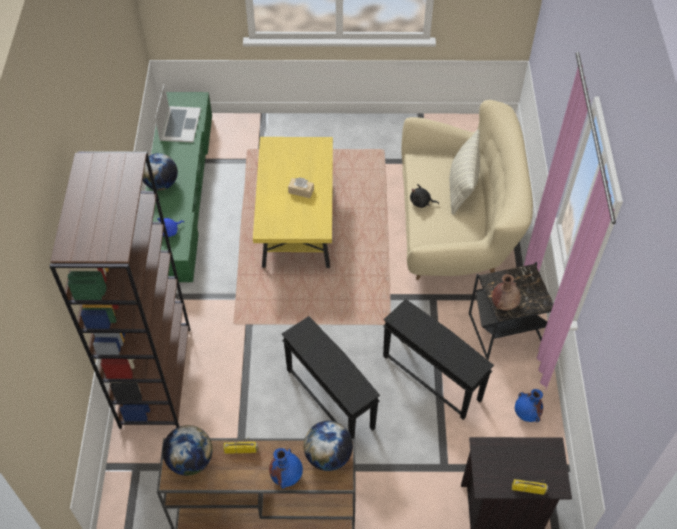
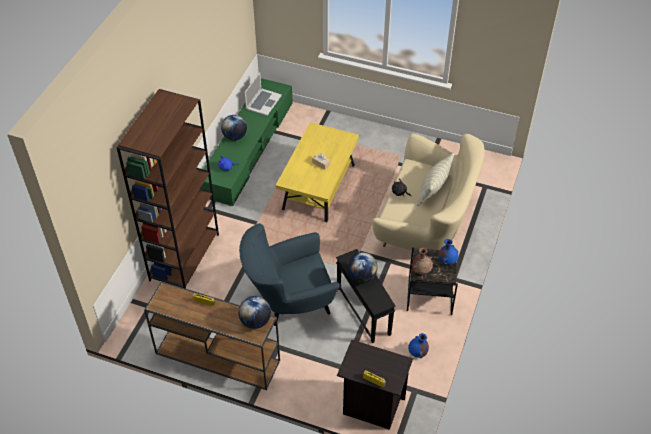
camera: 20 degrees right, 5 degrees down
globe [162,425,212,476] -> globe moved to [347,252,378,283]
blue vase [269,448,303,489] -> blue vase moved to [438,239,459,265]
black side table [282,316,380,439] -> blue armchair [239,223,340,326]

